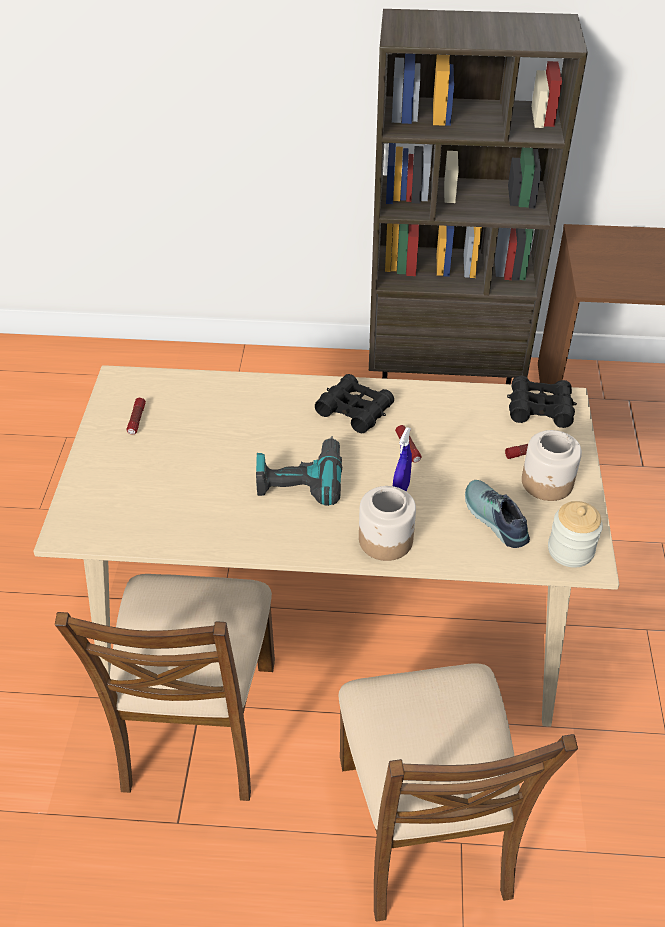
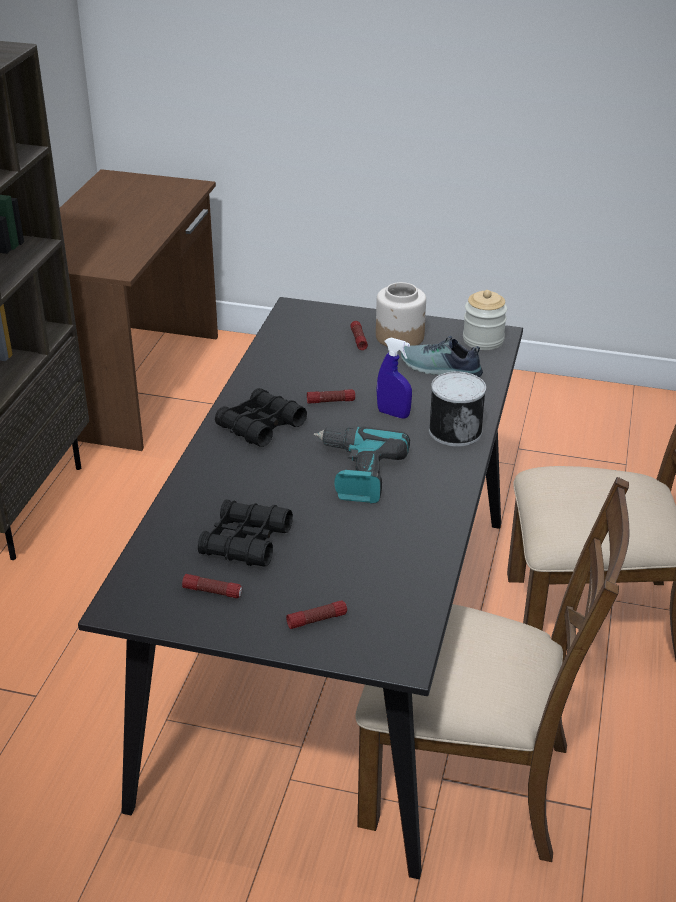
camera: 80 degrees left, 10 degrees down
beige dining table [33,365,619,727] -> black dining table [78,297,523,879]
jar [359,486,416,561] -> can [429,371,486,447]
shoe [465,480,530,548] -> shoe turned 45 degrees clockwise [401,336,483,377]
black binoculars [507,376,577,428] -> black binoculars moved to [198,500,293,566]
none -> flashlight [286,601,347,629]

